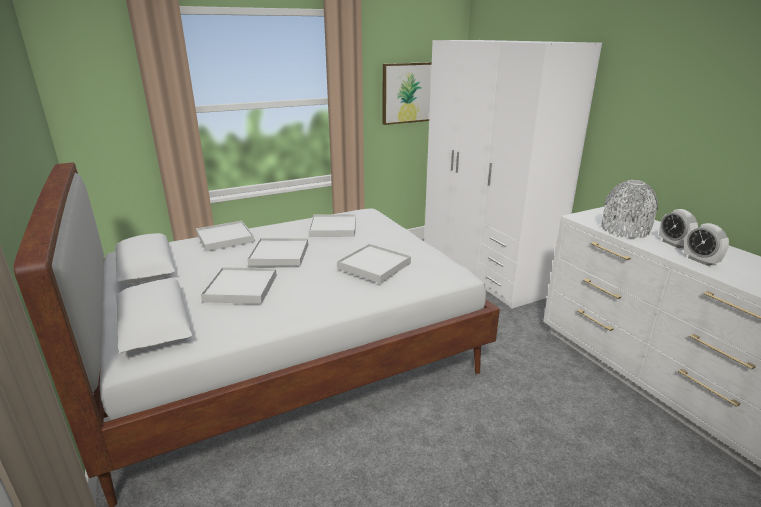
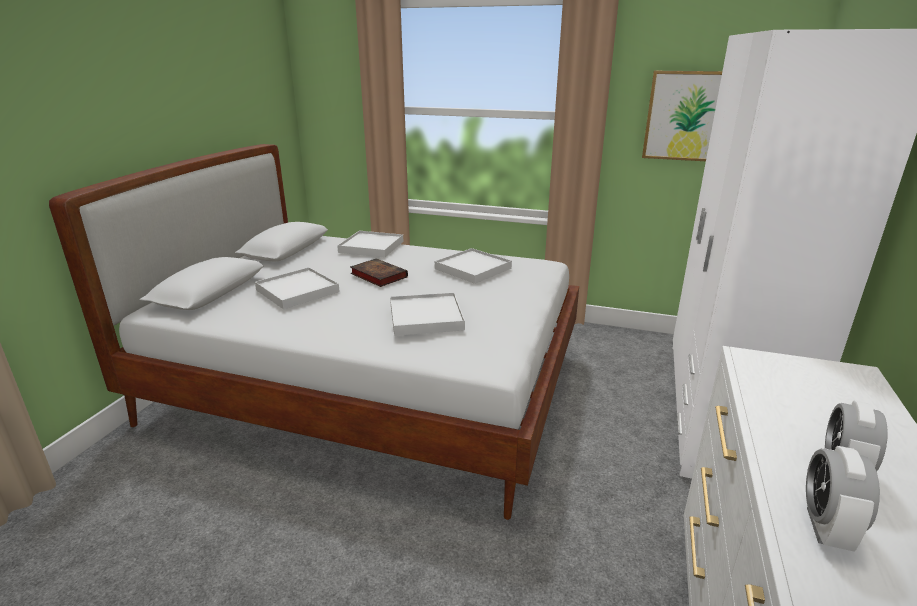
camera: 45 degrees right, 0 degrees up
white tray [247,238,308,266] -> book [350,258,408,287]
grey vase [601,180,658,238] -> none

